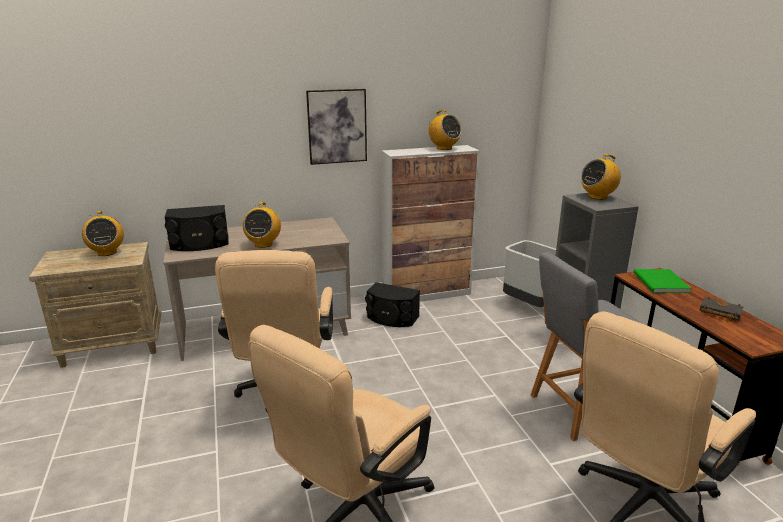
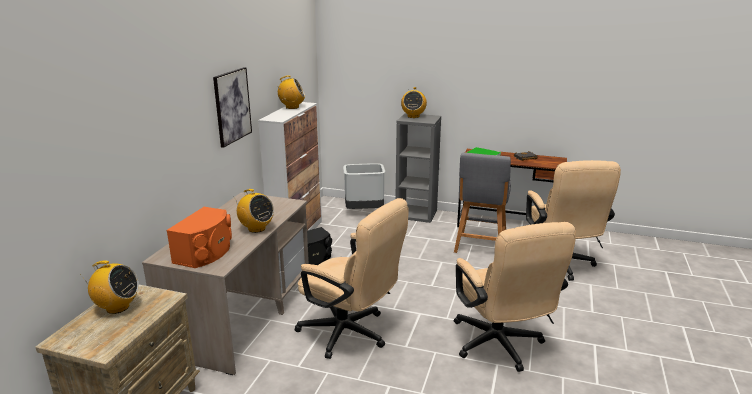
camera: 55 degrees left, 0 degrees up
black speaker [165,205,229,251] -> orange speaker [166,207,232,268]

